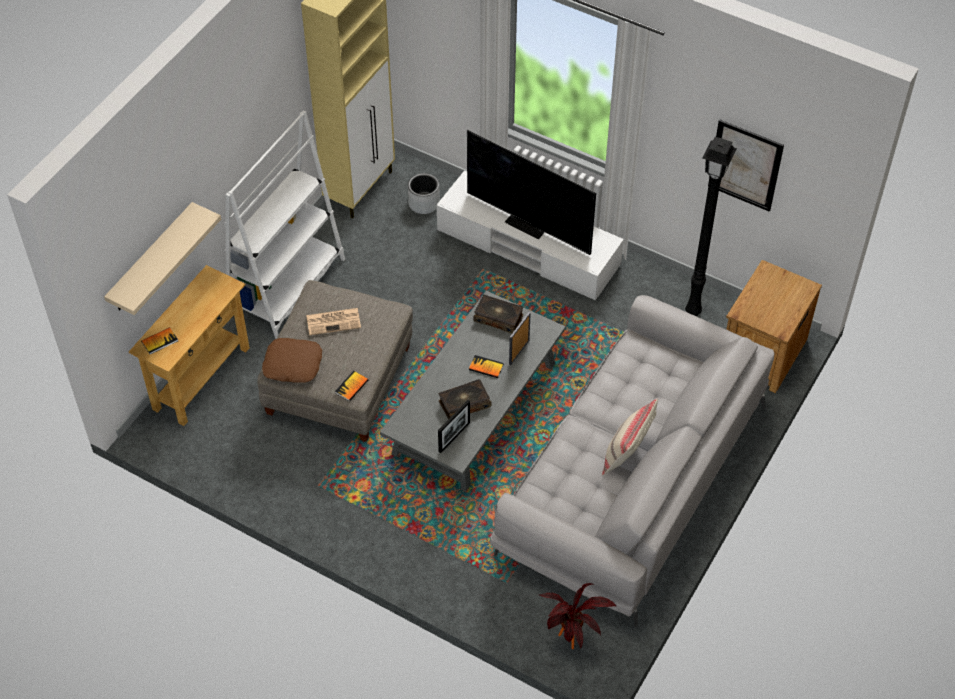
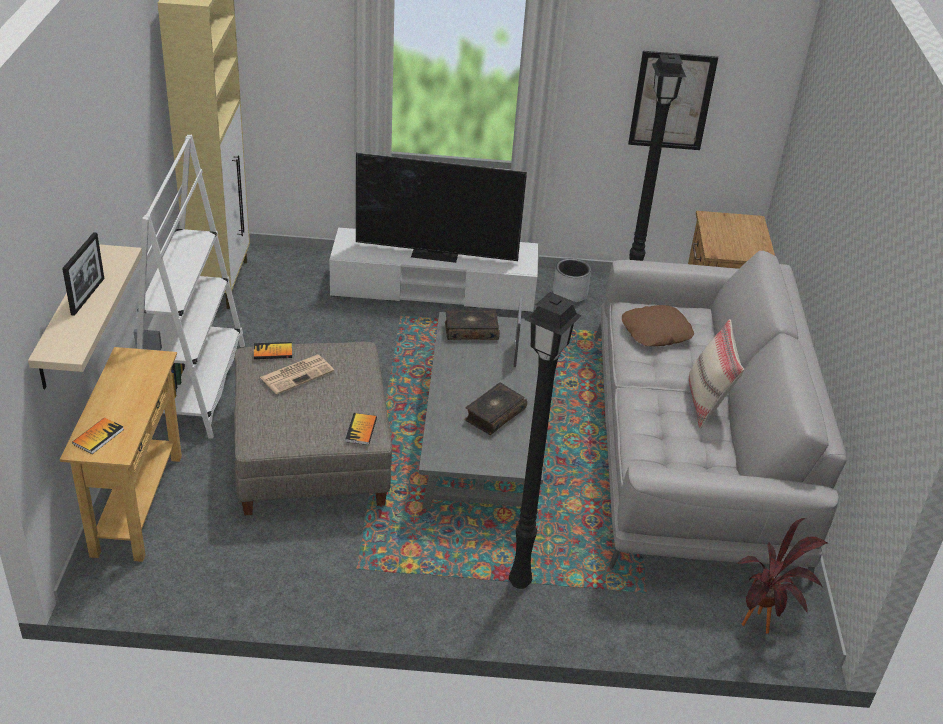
camera: 30 degrees left, 15 degrees down
brown pillow [262,338,322,383] -> brown pillow moved to [622,305,694,346]
grey planter [408,173,440,214] -> grey planter moved to [553,258,591,303]
picture frame [438,400,470,453] -> picture frame moved to [62,232,105,316]
book [469,355,504,378] -> book moved to [254,342,292,359]
none -> black floor lamp [509,292,582,589]

